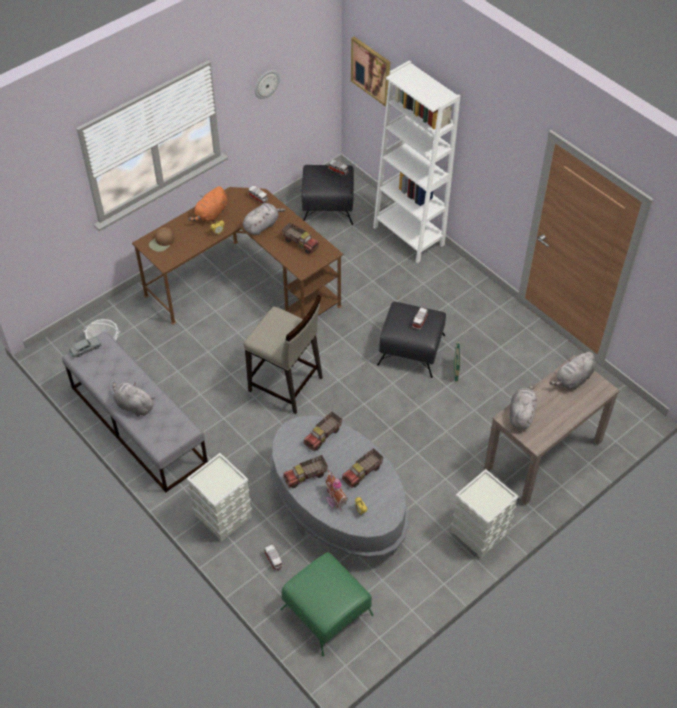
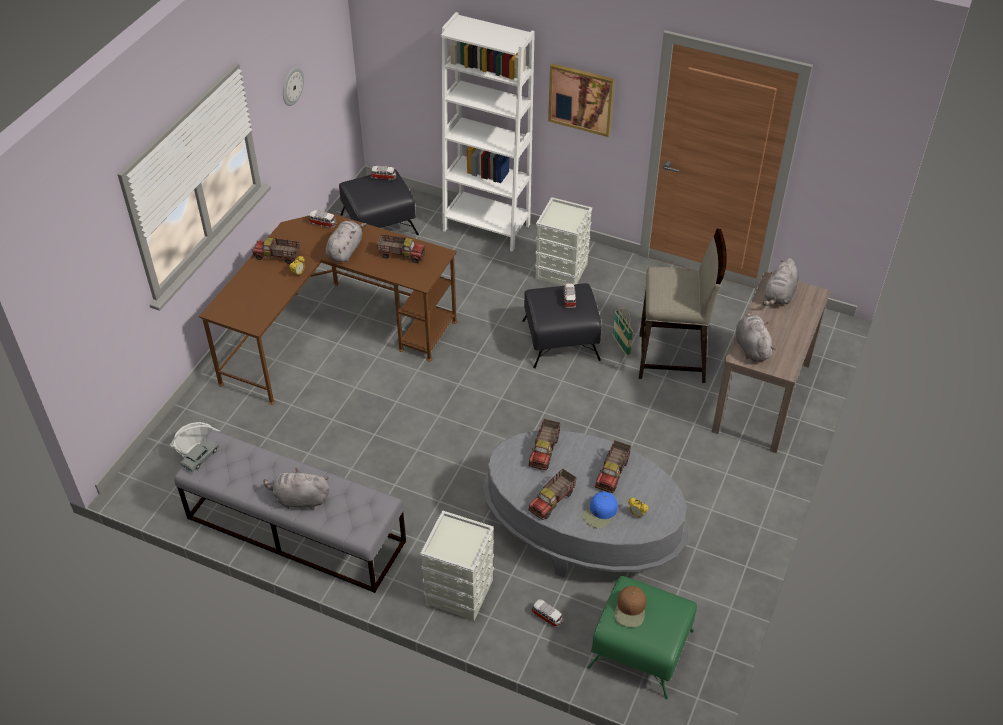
camera: 25 degrees left, 5 degrees down
brown cap [149,227,175,252] -> brown cap moved to [614,586,646,627]
orange plush toy [189,186,227,222] -> toy truck [252,238,300,264]
beige stool [244,295,323,414] -> beige stool moved to [639,229,727,383]
toy house [325,470,349,510] -> blue cap [582,491,618,528]
picture [351,37,390,107] -> picture moved to [548,64,614,137]
grey storage box [451,469,518,558] -> grey storage box moved to [535,197,592,286]

